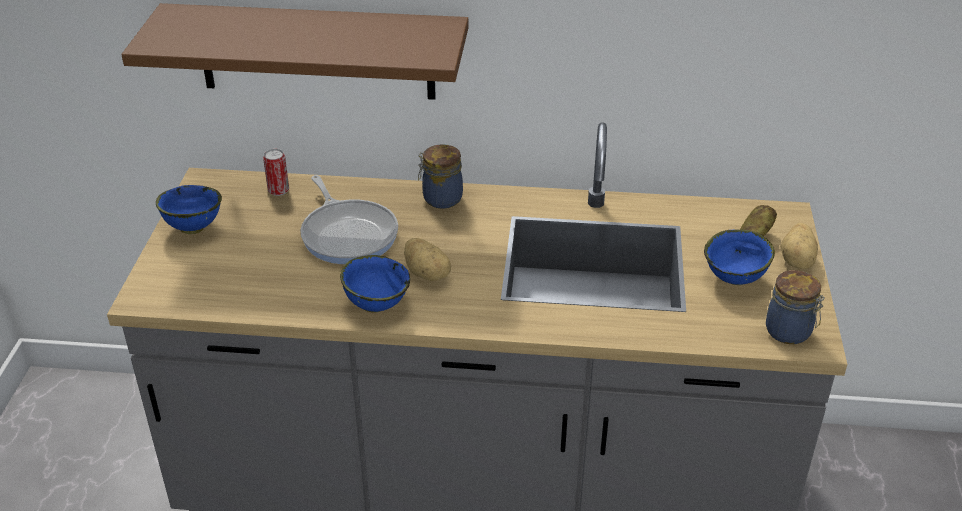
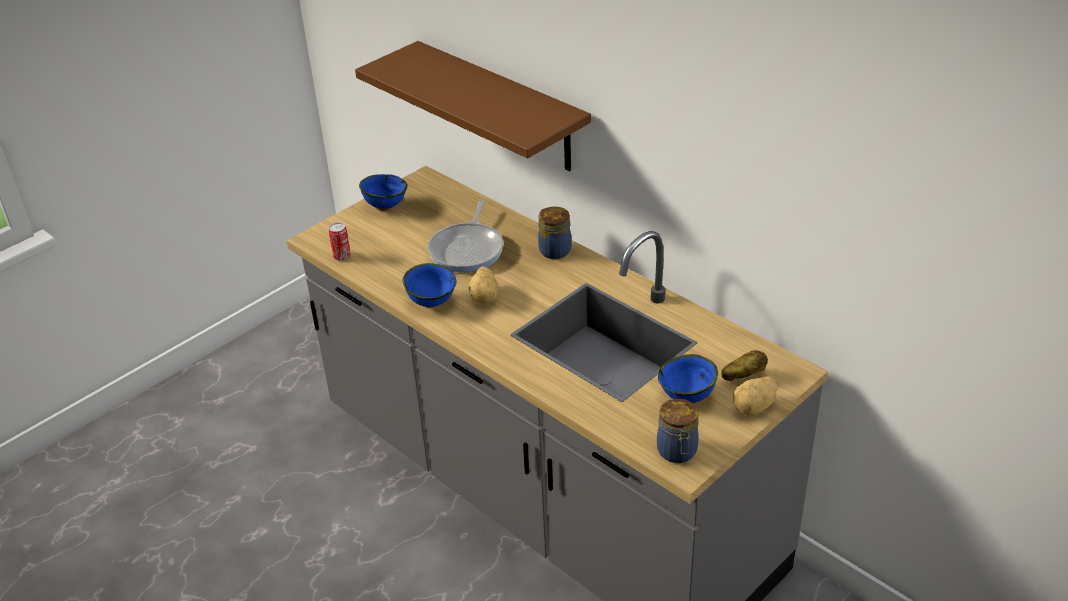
camera: 40 degrees right, 0 degrees up
can [263,149,289,196] -> can moved to [328,222,351,261]

